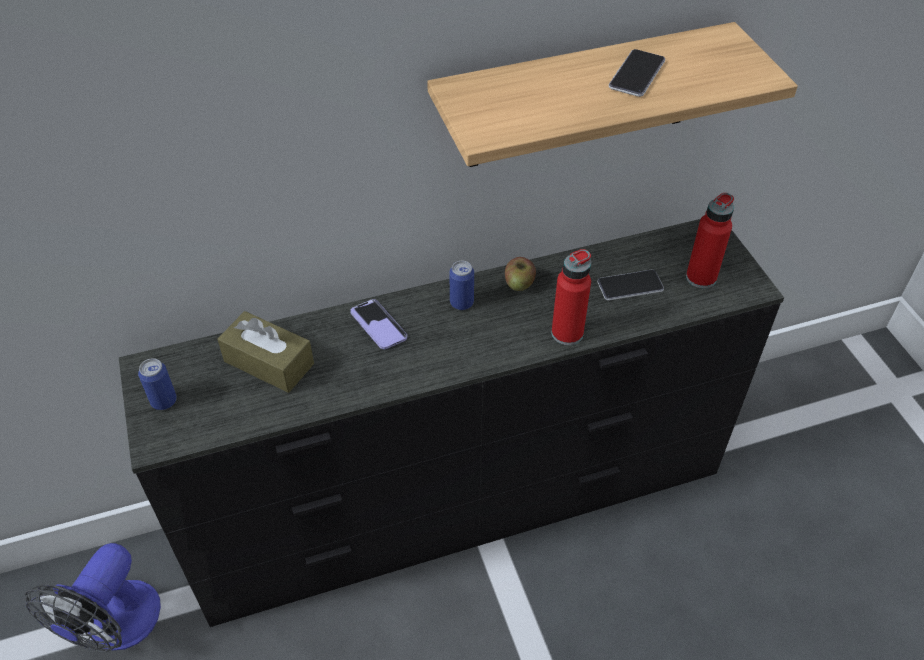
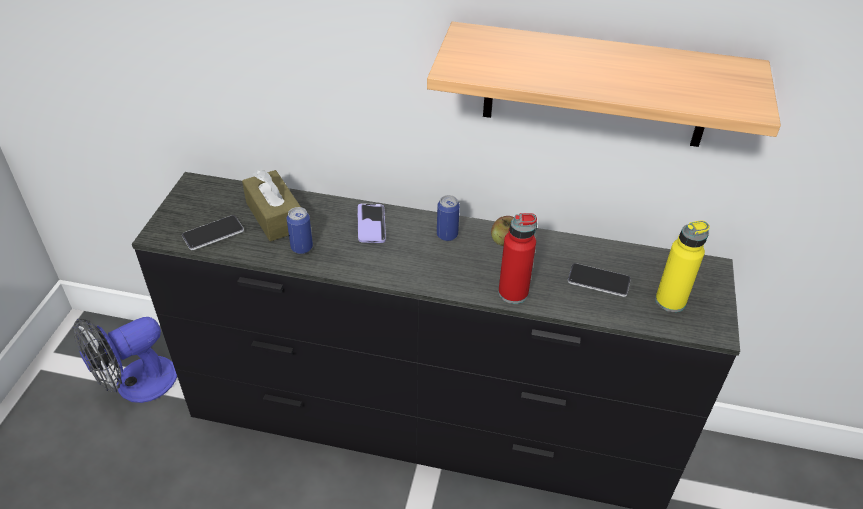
camera: 30 degrees right, 5 degrees down
can [138,358,177,410] -> can moved to [287,207,313,254]
phone [609,49,665,97] -> phone moved to [182,215,244,250]
red bottle [686,193,734,288] -> yellow bottle [655,221,710,312]

